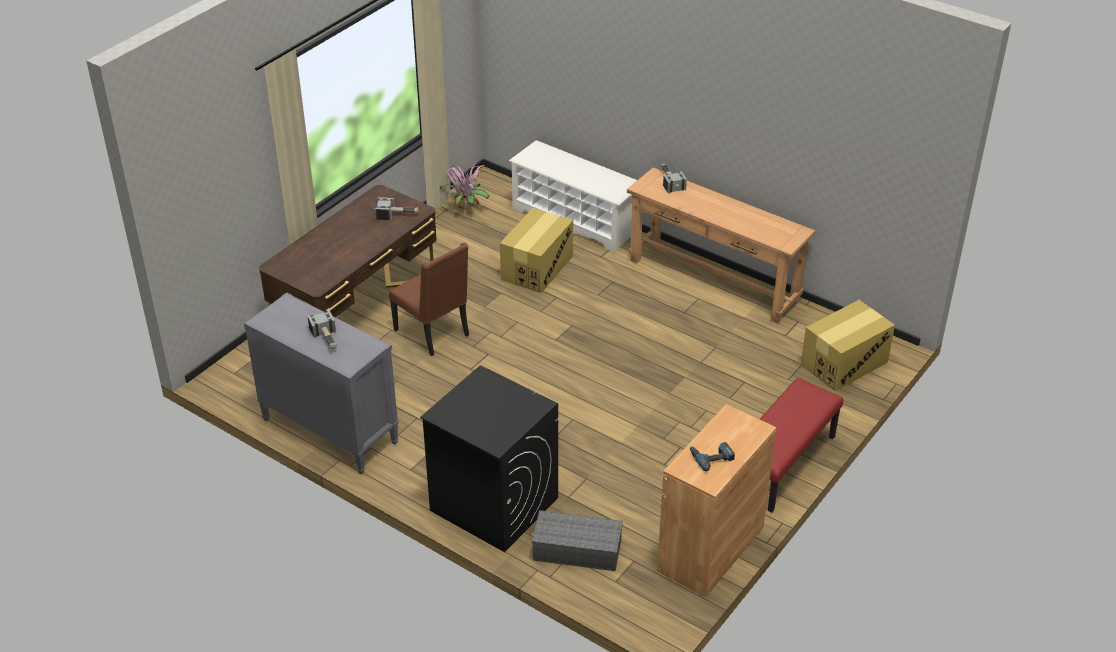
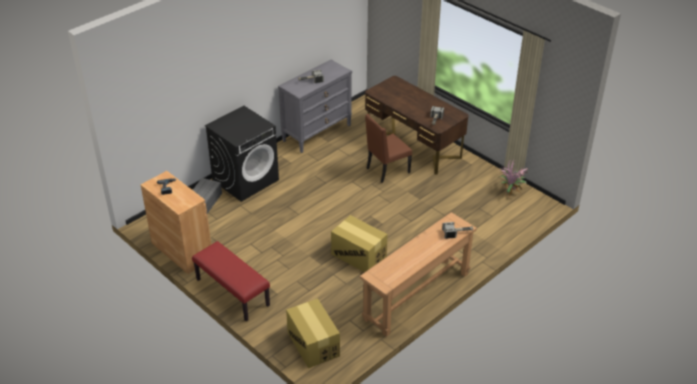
camera: 100 degrees right, 0 degrees up
cardboard box [500,208,573,293] -> cardboard box moved to [331,215,388,272]
white shoe rack [509,140,637,253] -> none

